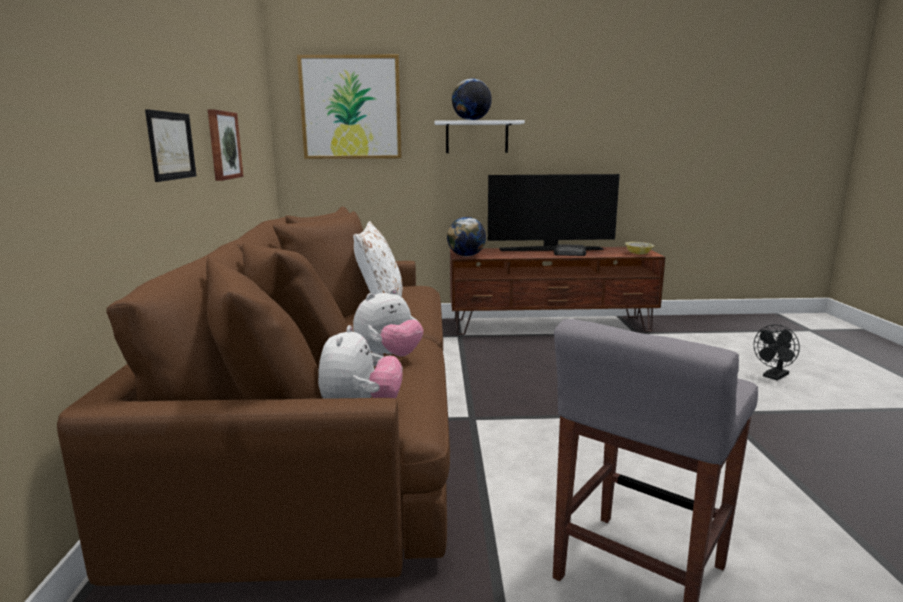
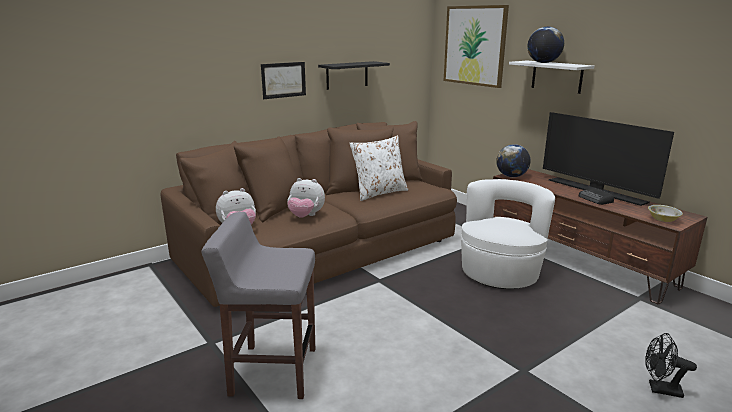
camera: 55 degrees right, 5 degrees up
picture [208,109,243,181] -> black shelf [318,61,390,90]
none -> white armchair [461,179,555,289]

